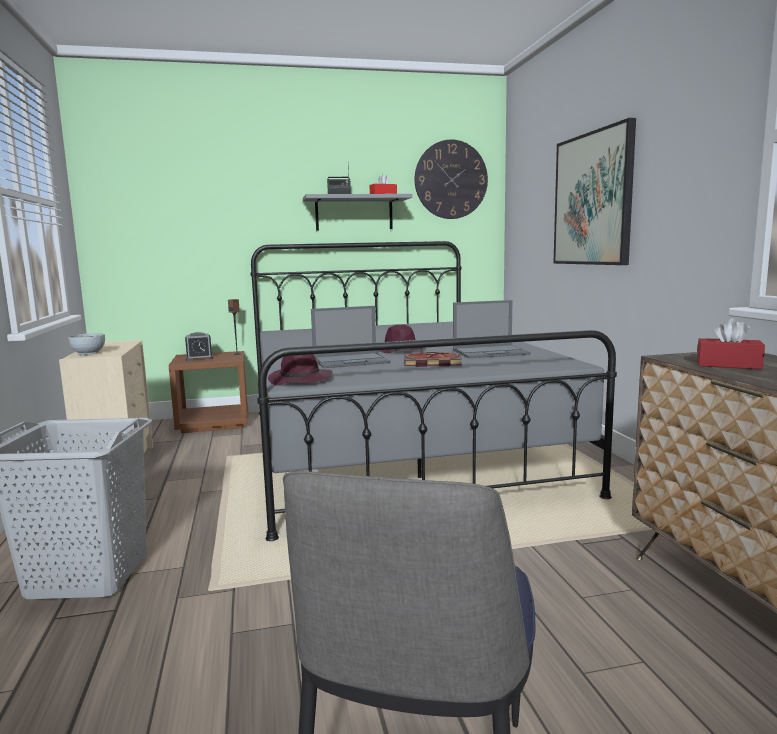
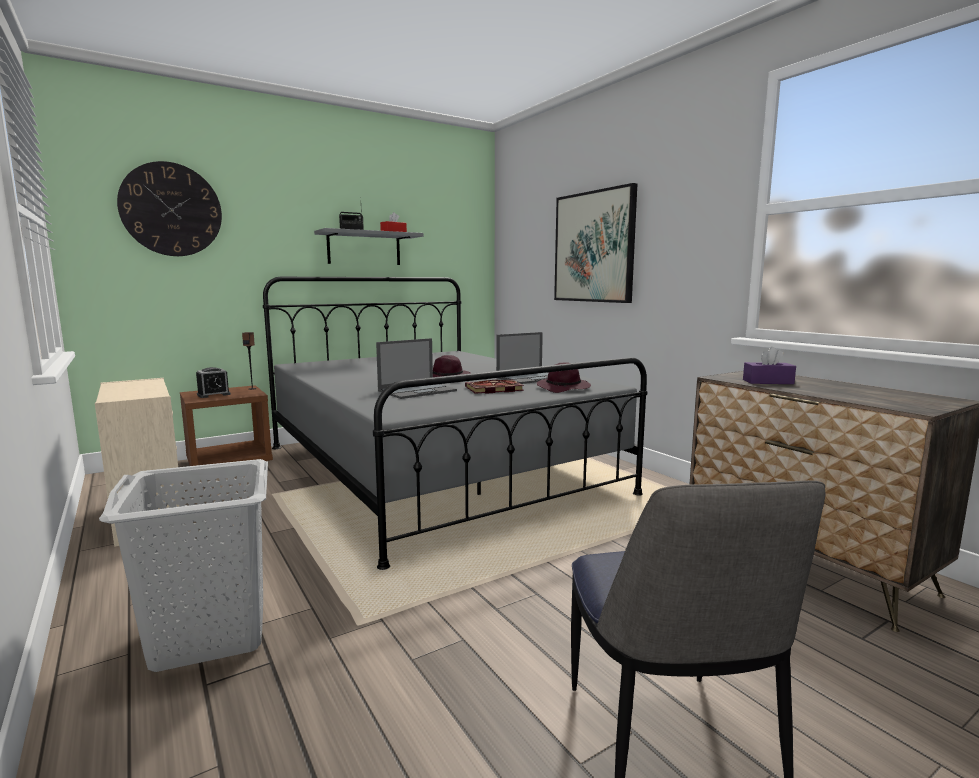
camera: 20 degrees left, 0 degrees up
bowl [68,333,105,355] -> none
purple hat [268,354,332,386] -> purple hat moved to [537,363,591,393]
wall clock [415,140,488,219] -> wall clock moved to [117,161,222,256]
red tissue box [697,318,765,369] -> purple tissue box [743,347,796,384]

